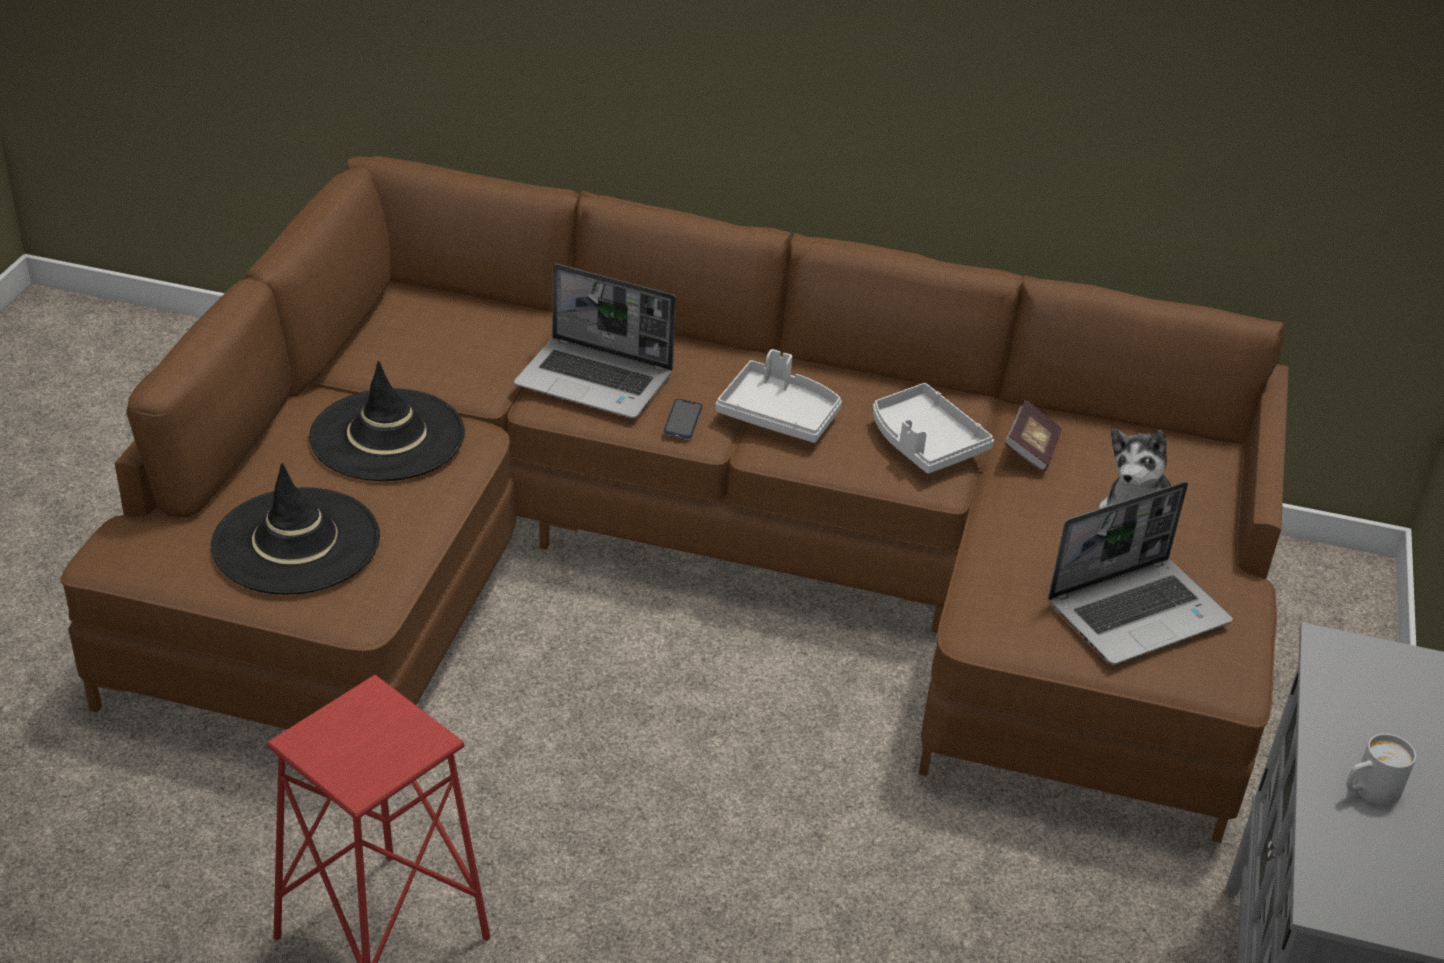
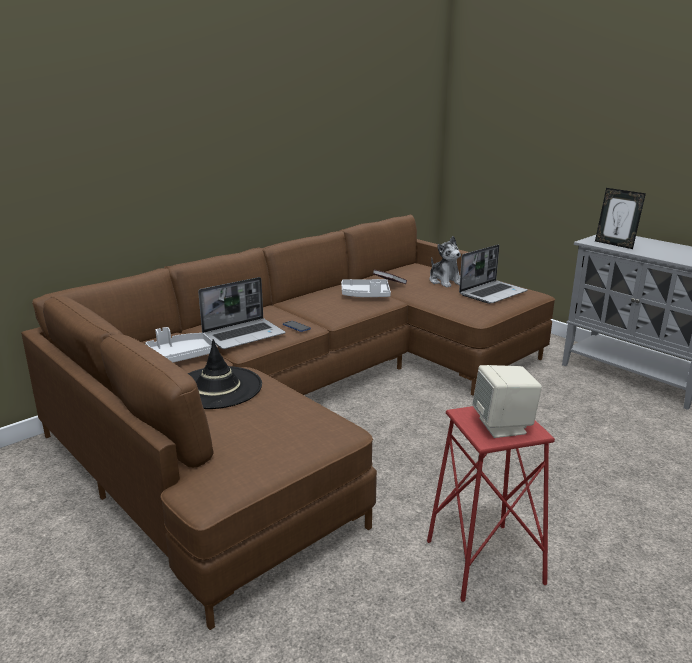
camera: 55 degrees left, 15 degrees down
black hat [211,463,380,595] -> none
grey tray [716,349,842,443] -> grey tray moved to [145,327,217,362]
laptop [1048,482,1233,665] -> laptop turned 45 degrees clockwise [459,244,528,304]
white mug [1346,733,1416,805] -> none
none -> beige speaker [472,365,542,438]
none -> picture frame [595,188,646,249]

